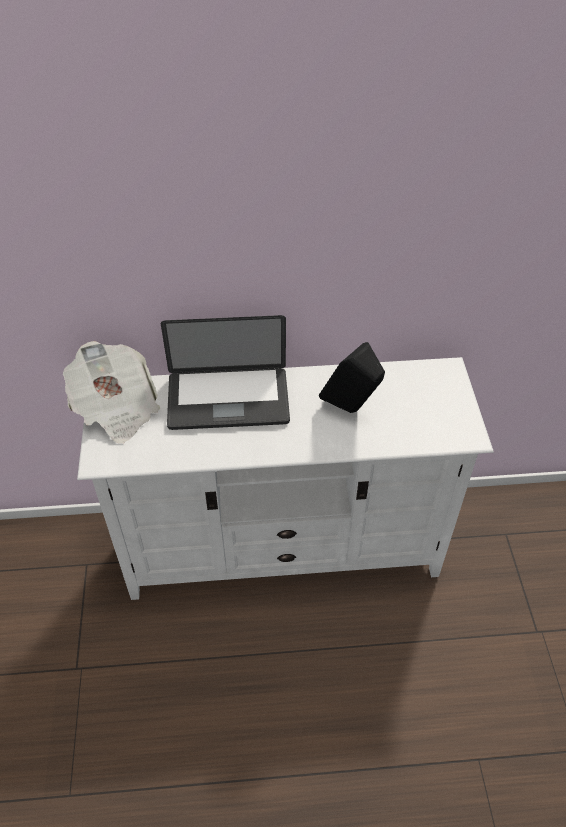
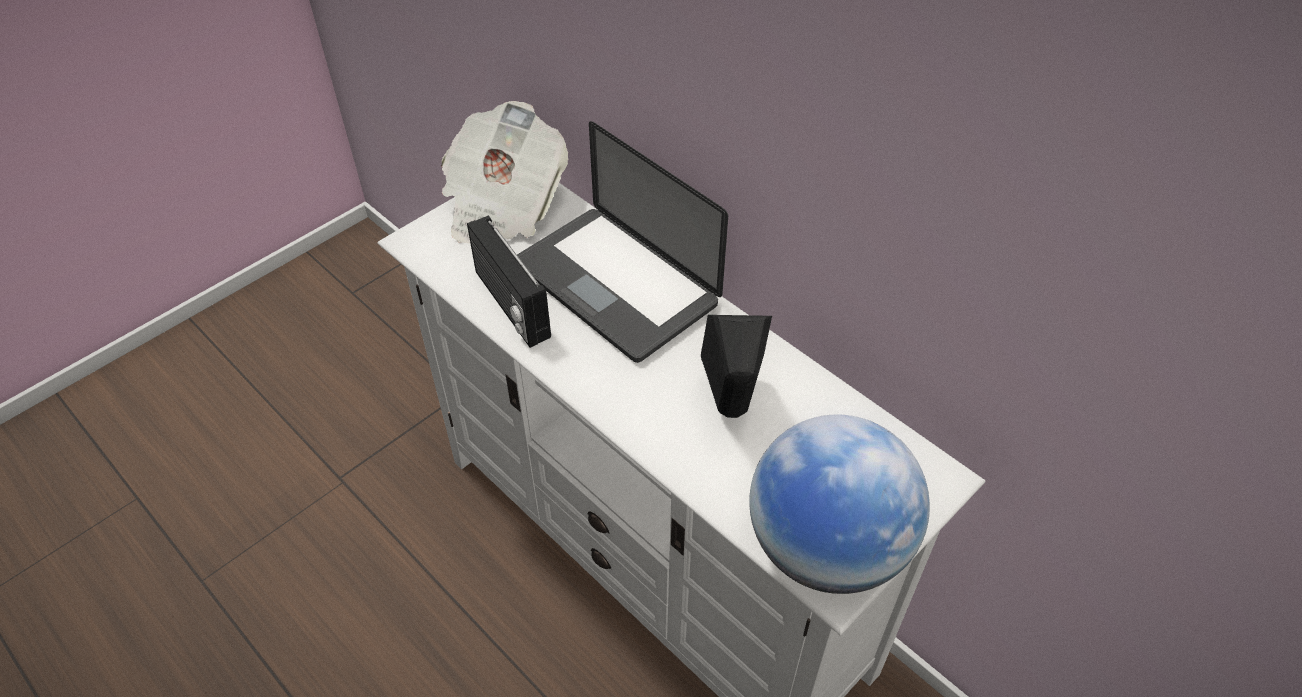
camera: 50 degrees right, 0 degrees up
none -> radio [467,215,551,348]
none -> globe [749,414,930,594]

